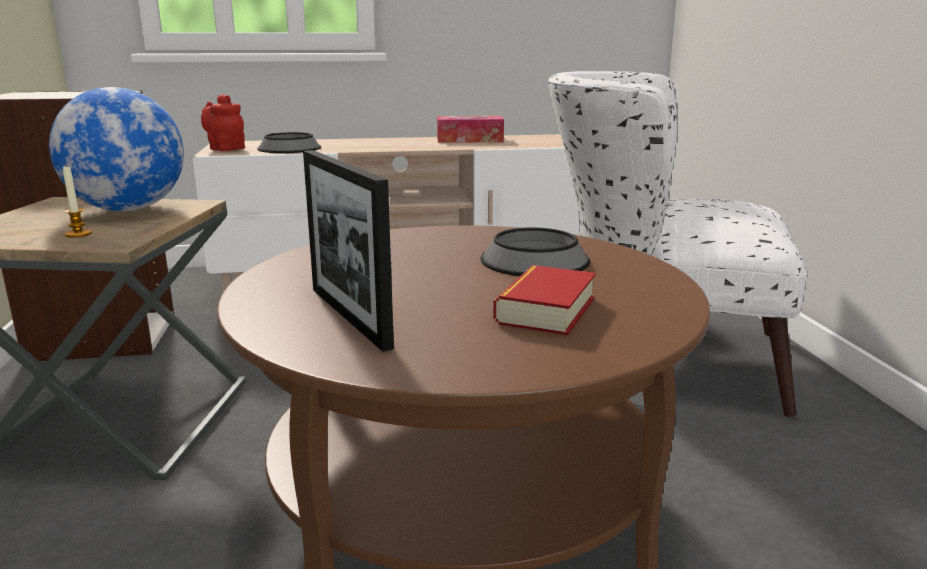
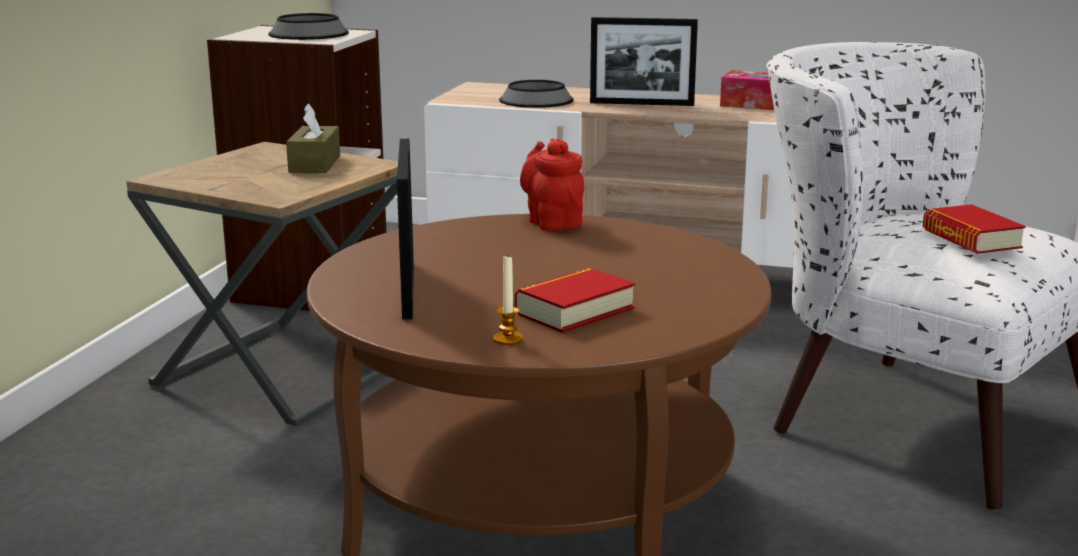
camera: 25 degrees right, 0 degrees up
globe [49,87,184,211] -> brown tissue box [286,103,340,173]
candle [63,166,92,238] -> candle moved to [493,254,523,345]
red teapot [201,94,245,151] -> red teapot moved to [520,139,584,231]
bowl [481,227,590,276] -> bowl moved to [268,13,349,40]
none -> picture frame [590,17,698,106]
none -> book [923,204,1026,254]

